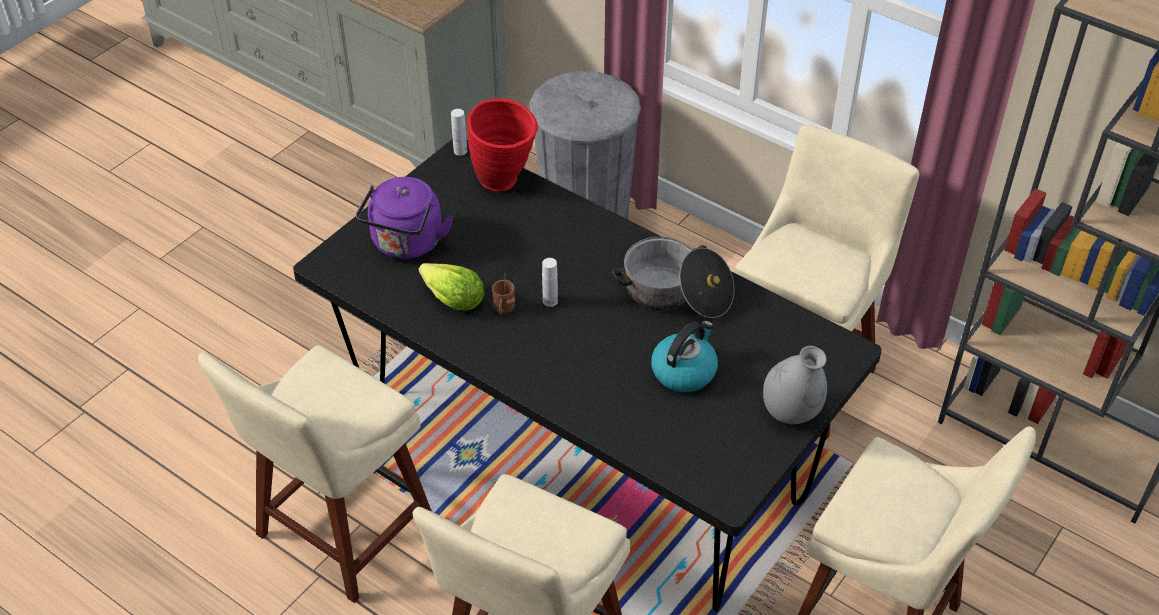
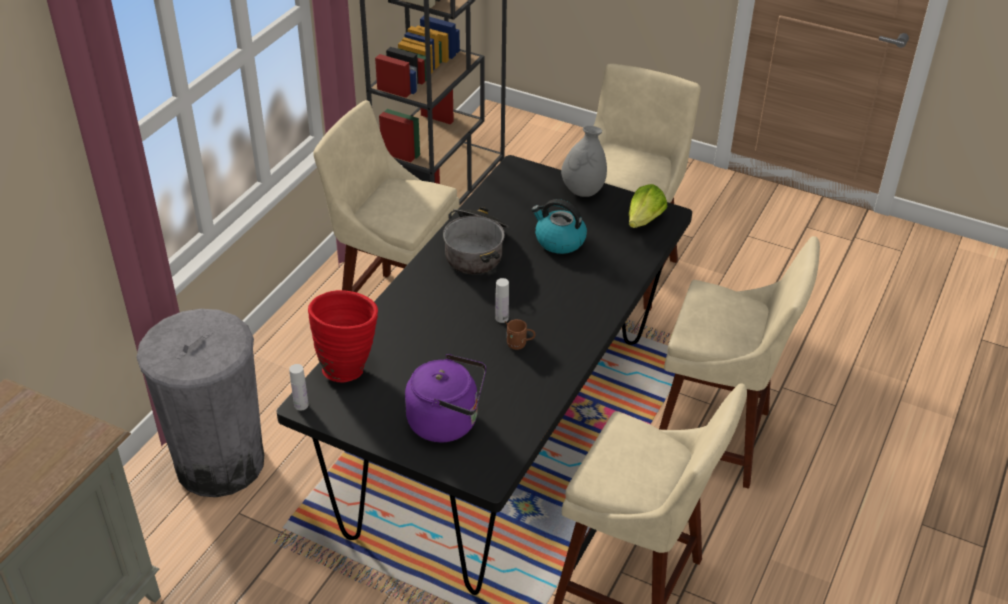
camera: 100 degrees left, 5 degrees down
lettuce [419,263,485,311] -> lettuce moved to [629,184,668,228]

